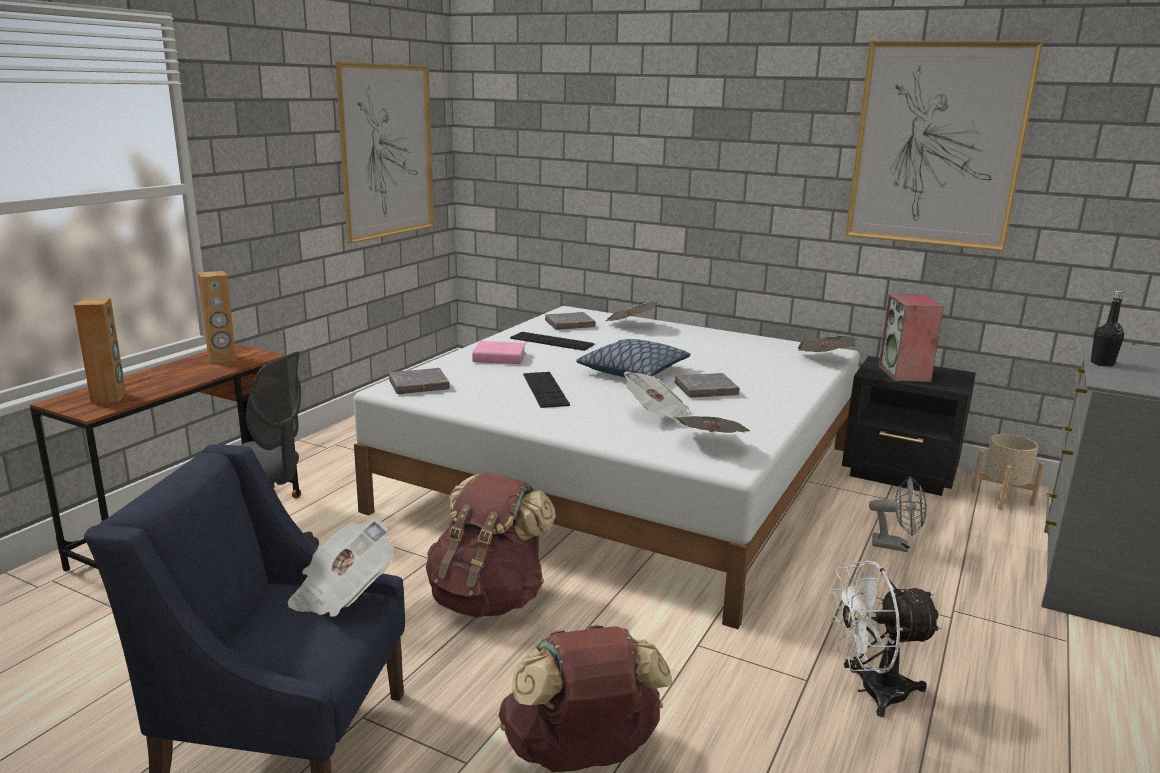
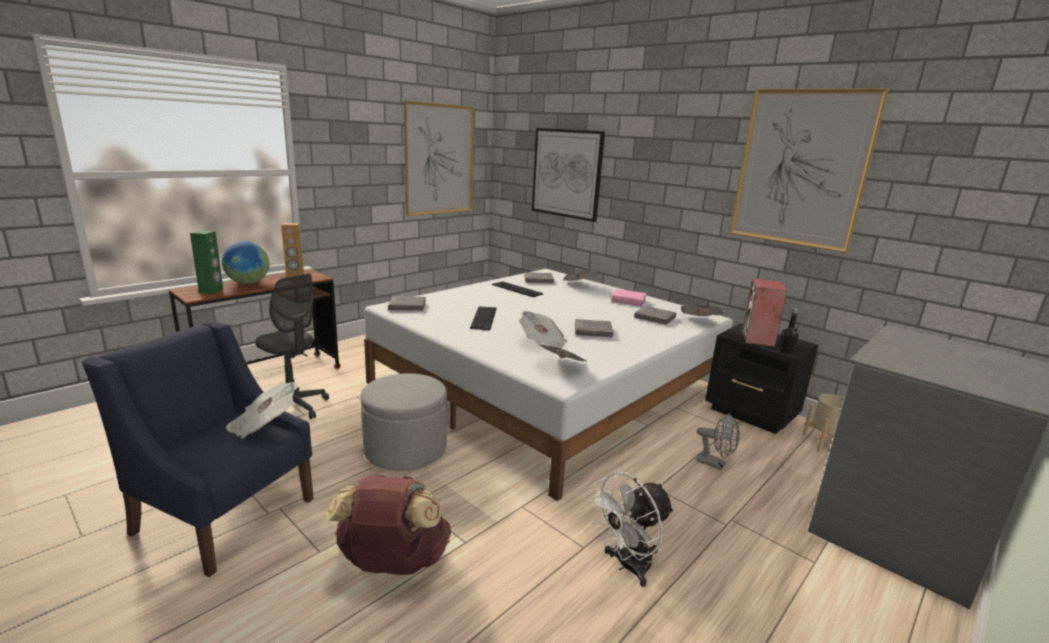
camera: 15 degrees right, 0 degrees up
brown speaker [74,298,126,404] -> green speaker [190,230,223,294]
brown backpack [426,472,556,618] -> grey ottoman [360,373,447,471]
pink book [472,341,526,364] -> pink book moved to [611,289,647,306]
pillow [576,339,690,377] -> none
white fan [830,560,942,717] -> white fan turned 45 degrees counterclockwise [588,472,674,587]
black bottle [1091,291,1124,367] -> black bottle moved to [779,308,798,354]
none -> globe [222,241,269,284]
none -> picture [532,128,605,222]
none -> grey book [634,306,676,325]

